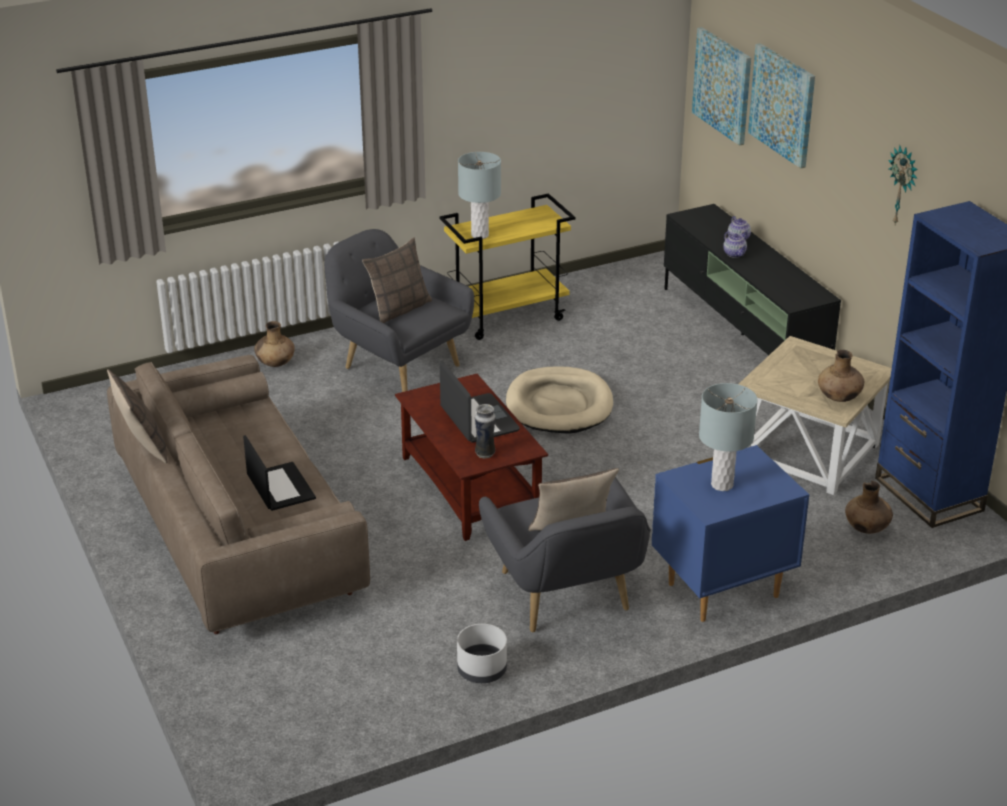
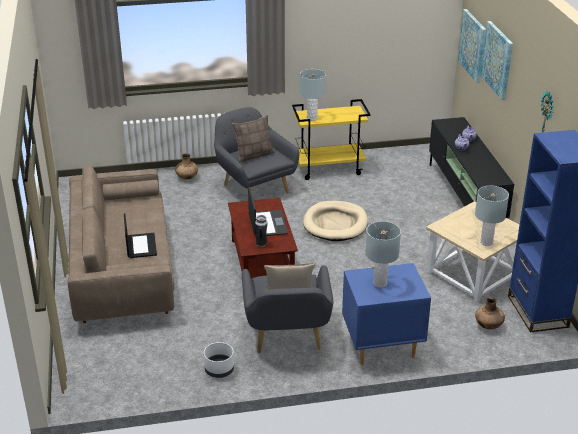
camera: 15 degrees right, 0 degrees up
pillow [107,369,167,464] -> none
brown vase [818,350,864,402] -> grey table lamp [475,186,509,246]

